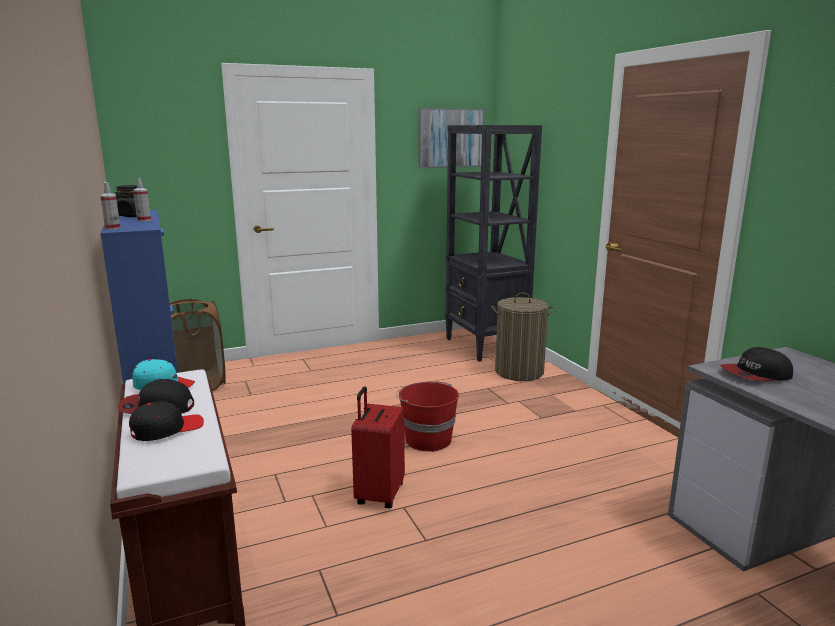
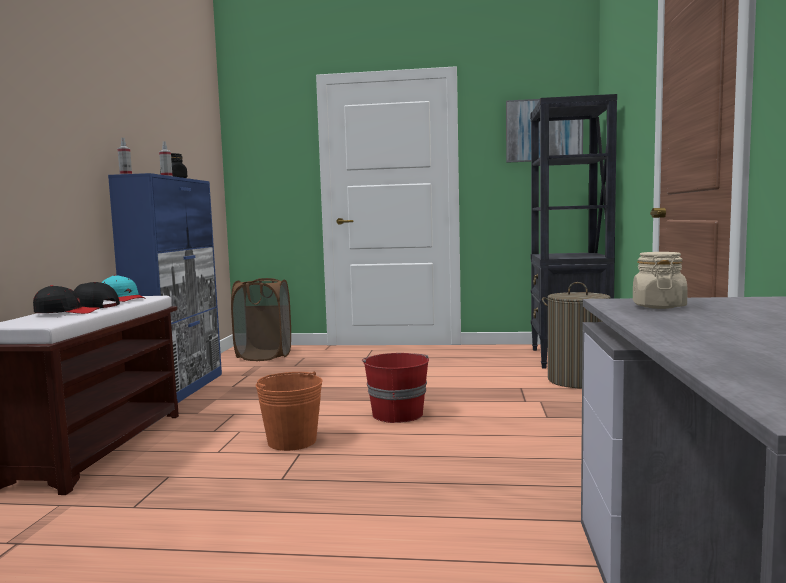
camera: 30 degrees right, 10 degrees down
red suitcase [351,387,405,508] -> orange bucket [255,371,323,451]
cap [720,347,793,381] -> beige jar [633,252,687,309]

